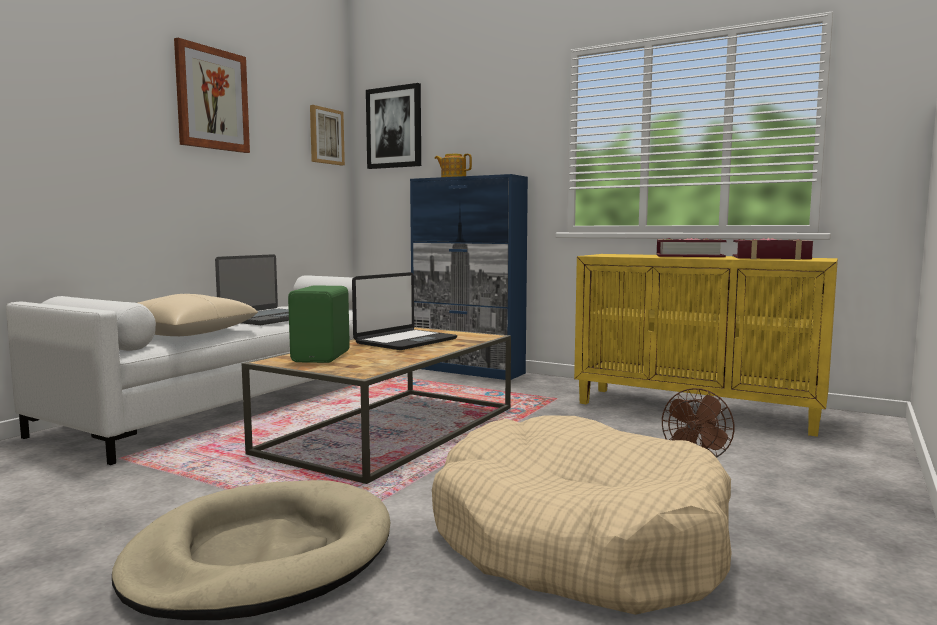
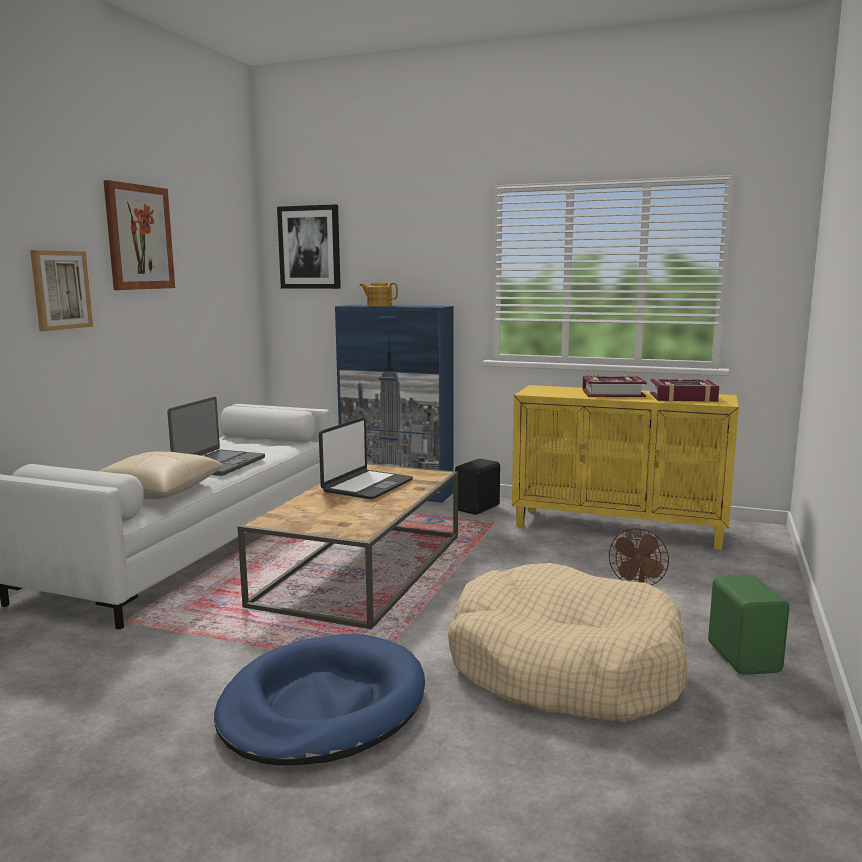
camera: 10 degrees left, 5 degrees up
beige dog bed [112,480,390,620] -> blue dog bed [214,634,425,765]
green speaker [288,286,350,363] -> green speaker moved to [708,575,789,675]
picture [310,105,345,165] -> picture moved to [30,250,93,331]
none -> black speaker [455,458,500,515]

